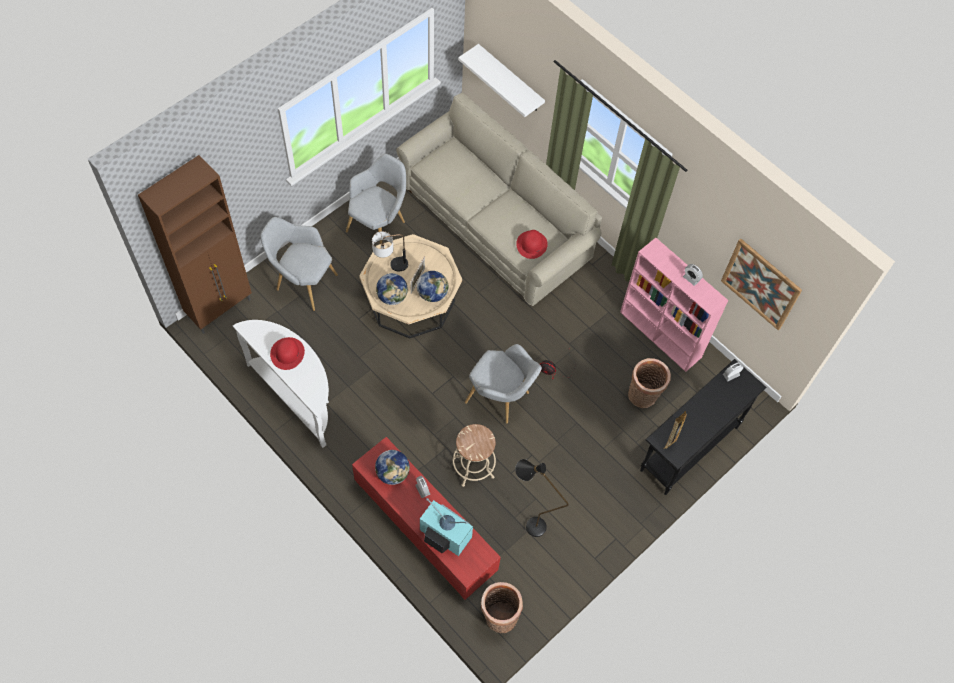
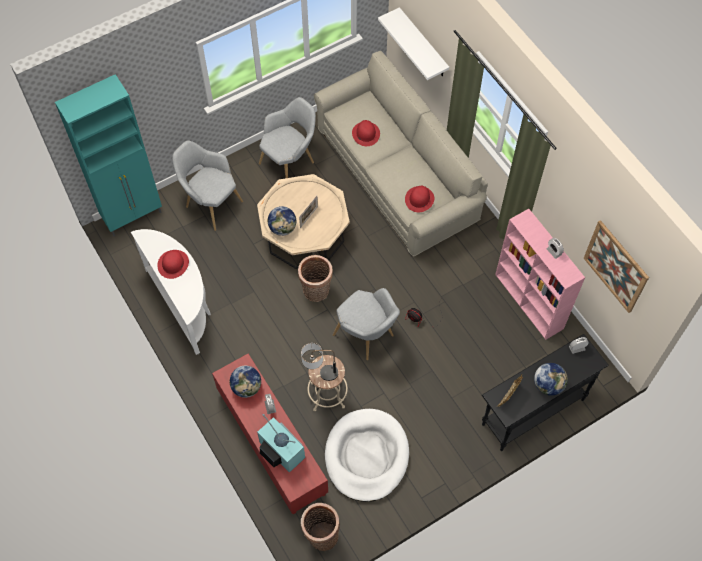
camera: 15 degrees right, 0 degrees up
brown cabinet [138,155,252,334] -> turquoise cabinet [55,74,162,236]
table lamp [372,231,408,271] -> table lamp moved to [301,343,338,381]
globe [417,271,448,302] -> globe moved to [534,363,568,396]
black floor lamp [515,459,569,537] -> white dog bed [325,409,409,502]
basket [628,358,671,408] -> basket moved to [298,255,333,302]
none -> red hat [352,120,380,146]

